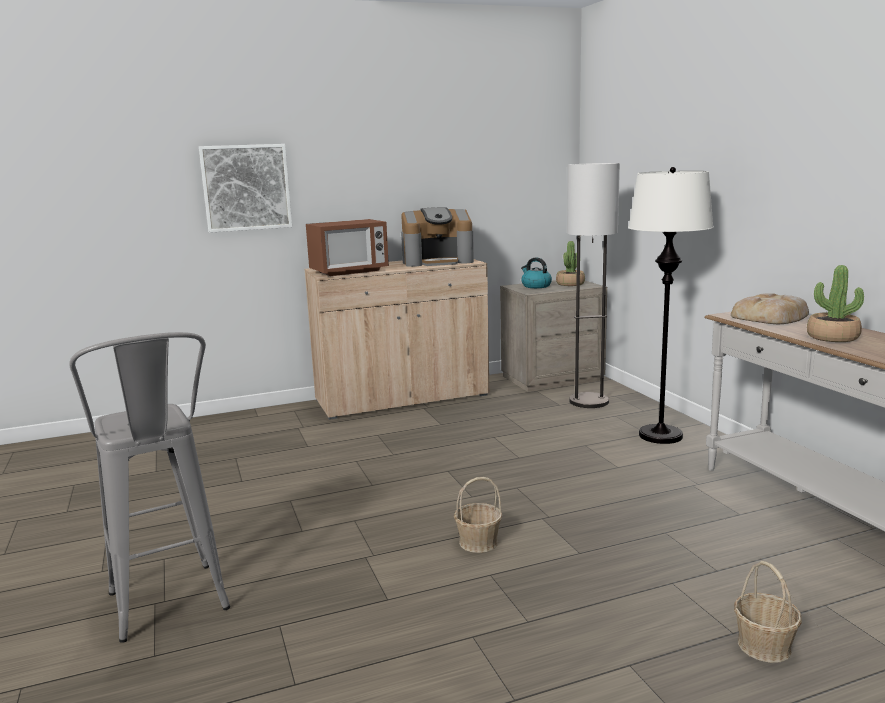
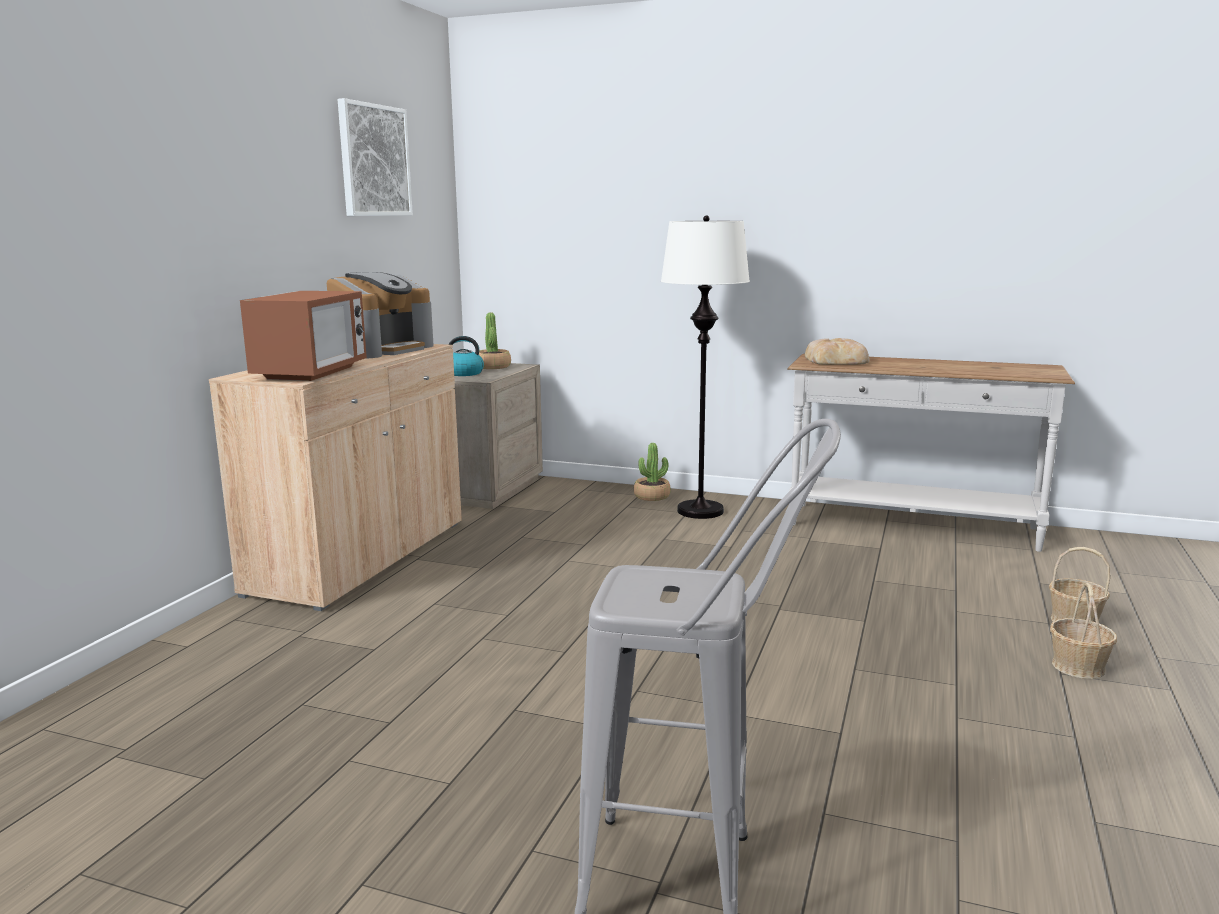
camera: 50 degrees left, 0 degrees up
picture [199,144,292,233] -> picture moved to [337,98,413,216]
basket [454,477,502,553] -> basket moved to [1050,583,1117,679]
floor lamp [567,163,620,408] -> none
potted plant [807,265,864,342] -> potted plant moved to [634,443,671,501]

